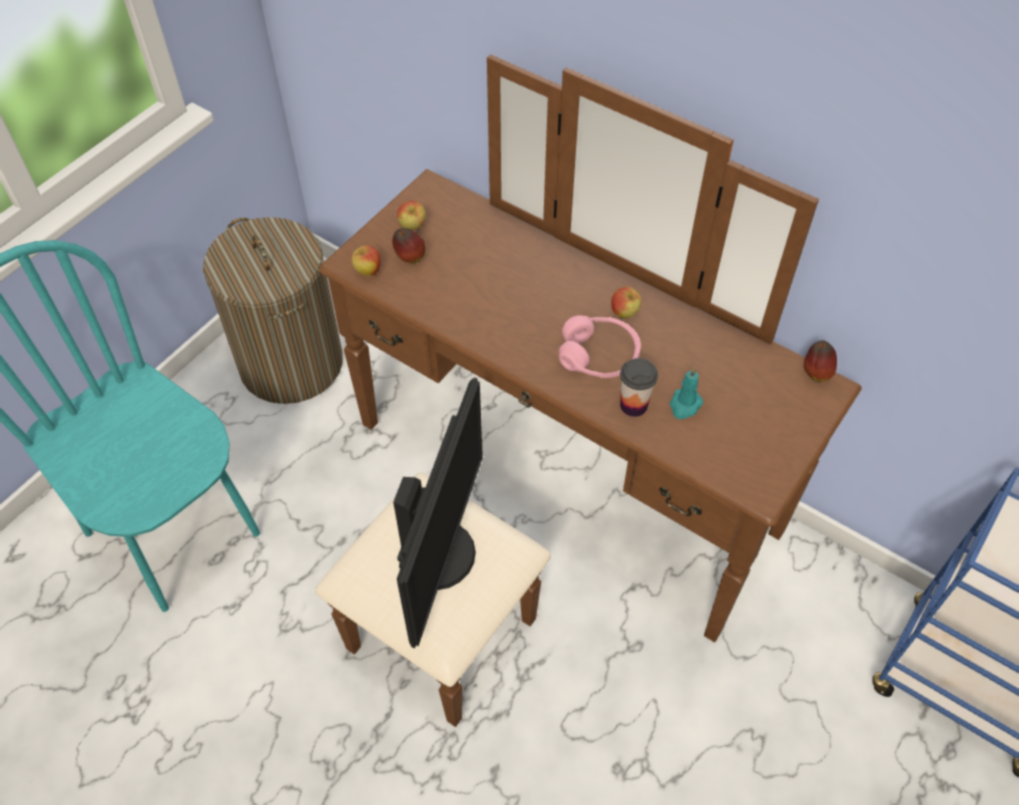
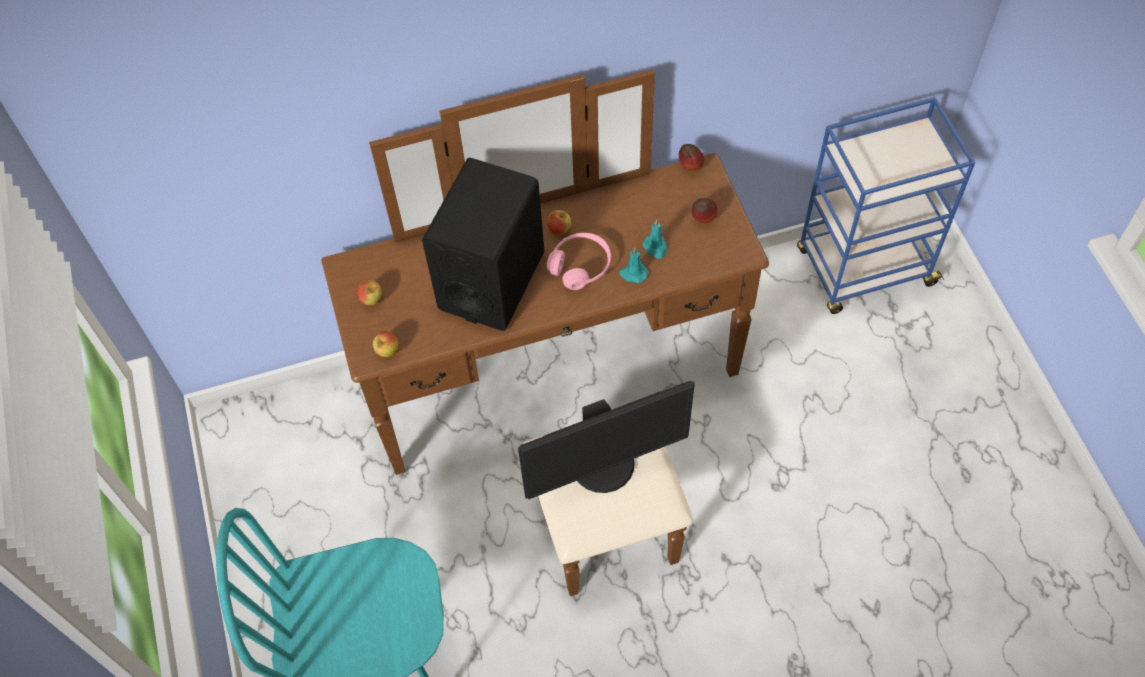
camera: 50 degrees left, 5 degrees up
laundry basket [203,217,343,404] -> none
apple [392,228,425,263] -> apple moved to [692,198,717,223]
monitor [393,377,483,648] -> monitor turned 105 degrees clockwise [518,381,695,499]
cup [620,358,658,417] -> turquoise candle [619,247,648,283]
none -> black speaker [422,158,544,331]

